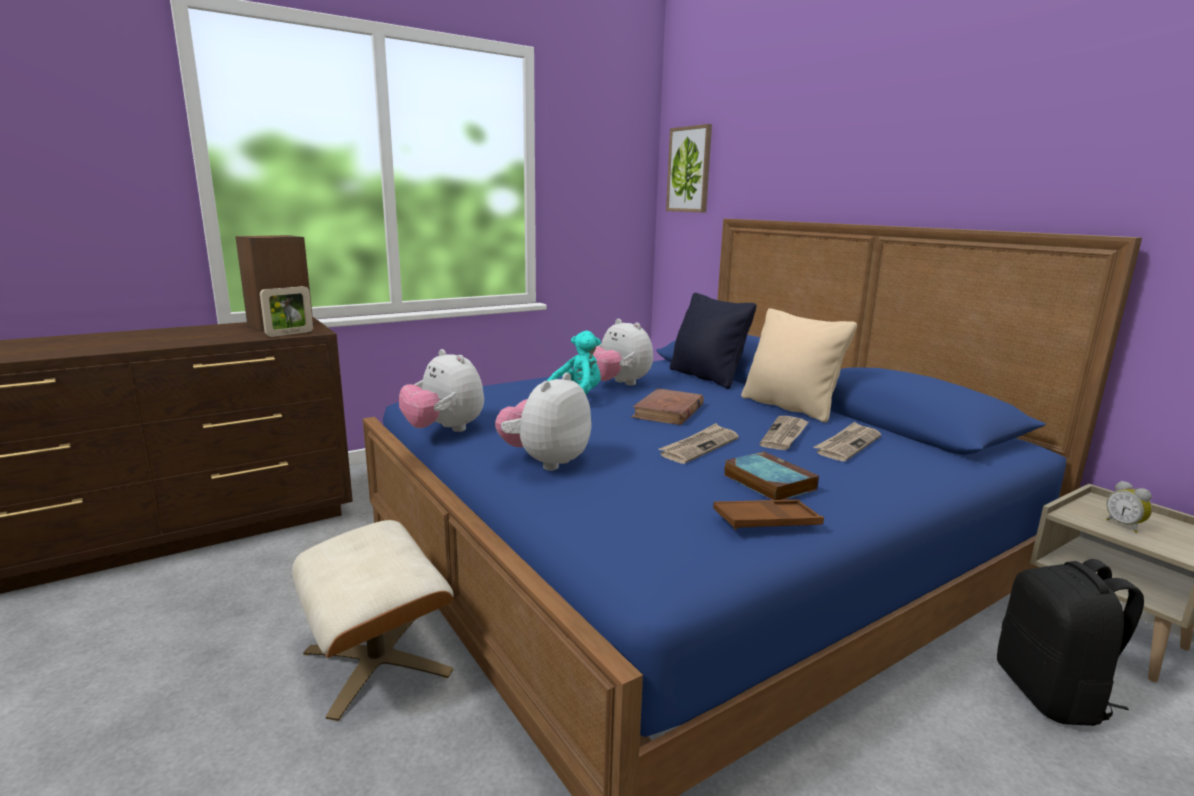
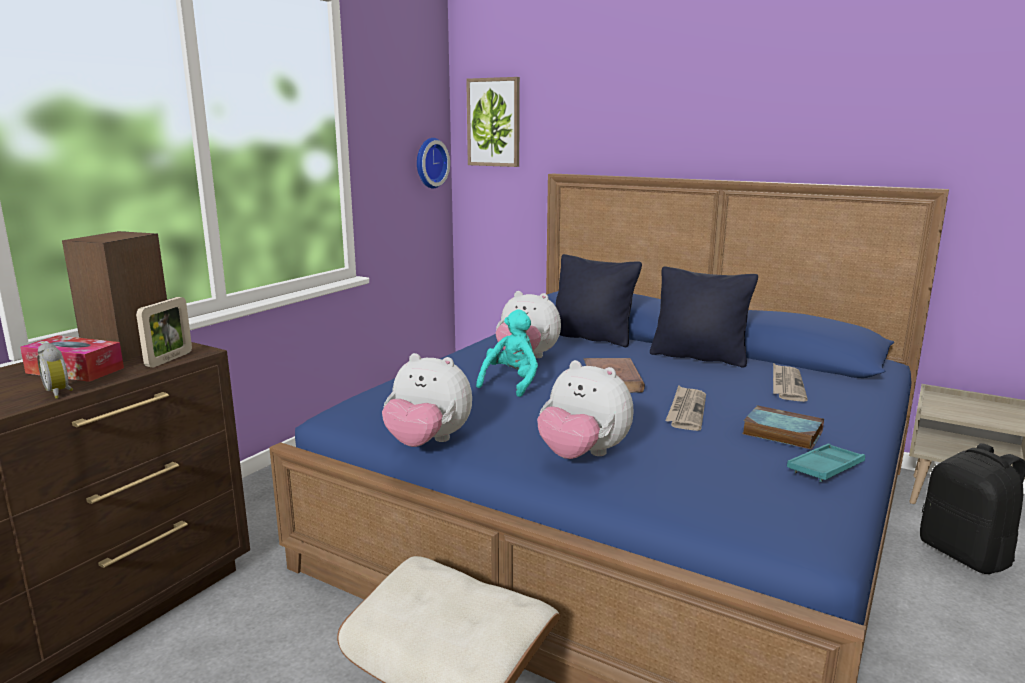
camera: 25 degrees left, 0 degrees up
plush toy [495,373,591,471] -> plush toy turned 60 degrees counterclockwise [537,360,633,459]
brown tray [713,500,824,530] -> turquoise tray [787,444,865,482]
beige pillow [741,308,857,423] -> black pillow [650,266,758,368]
newspaper [760,416,809,450] -> none
alarm clock [1106,481,1152,533] -> alarm clock moved to [37,343,73,399]
none -> tissue box [20,335,124,382]
none -> wall clock [417,138,450,189]

